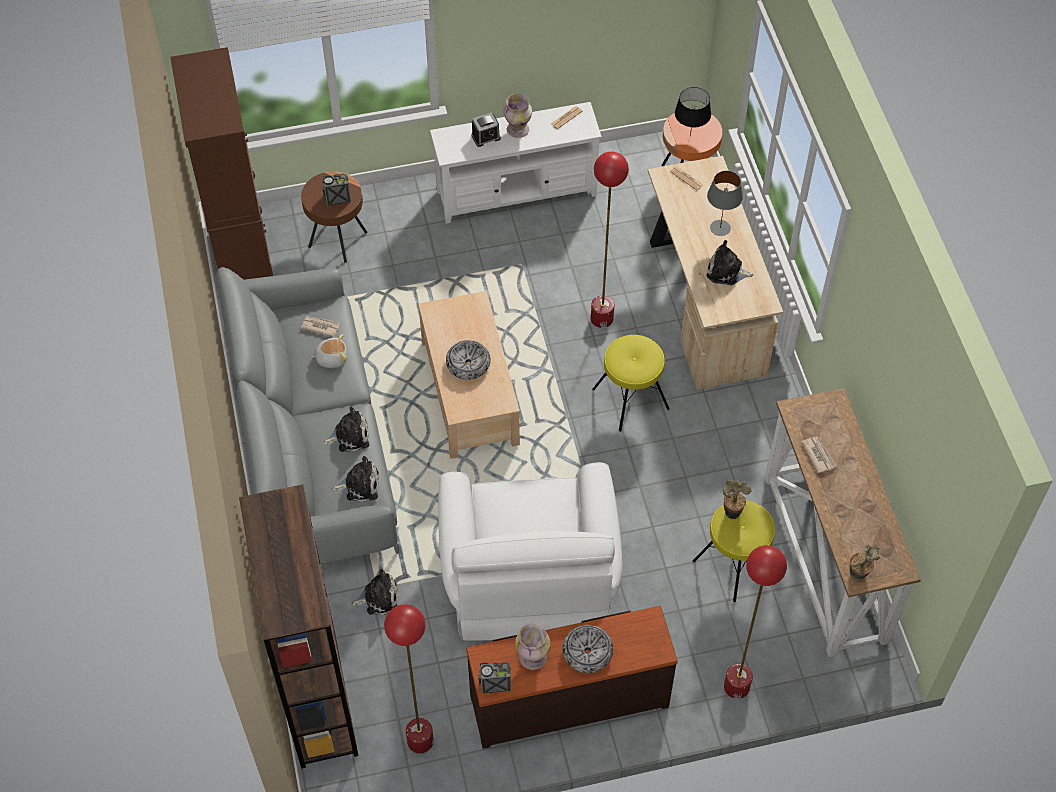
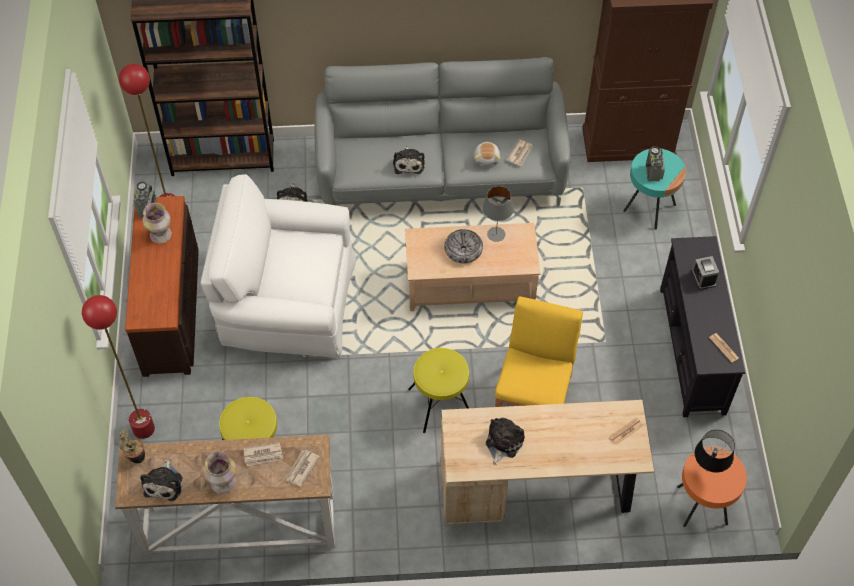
camera: 100 degrees right, 0 degrees up
brown side table [301,171,367,263] -> turquoise side table [623,148,686,230]
plush toy [331,456,379,502] -> plush toy moved to [140,458,182,501]
white tv stand [430,102,602,224] -> black tv stand [660,236,745,417]
vase [504,93,532,138] -> vase moved to [204,452,236,494]
bowl [563,625,613,673] -> none
red floor lamp [591,152,629,328] -> yellow chair [495,296,583,407]
grey table lamp [707,171,743,236] -> grey table lamp moved to [482,186,514,242]
potted plant [723,480,751,519] -> none
none -> newspaper [286,450,320,486]

